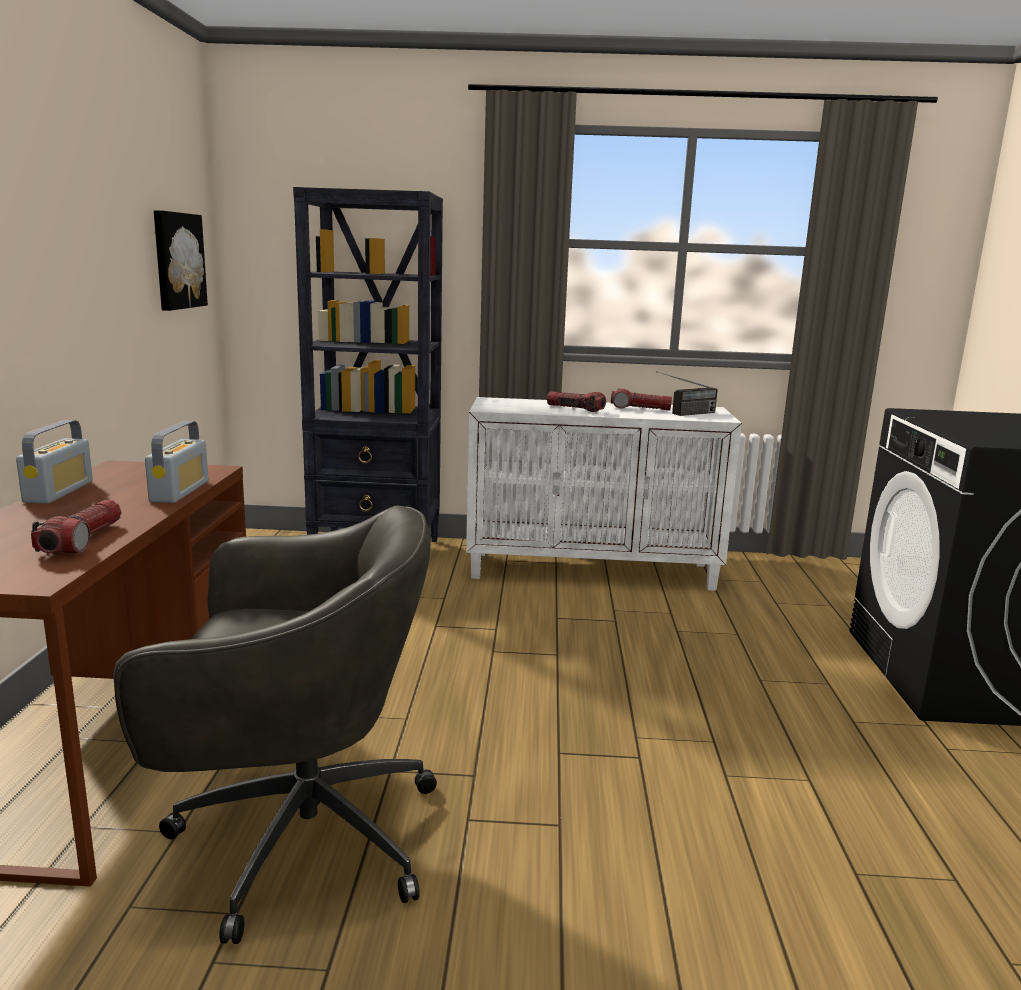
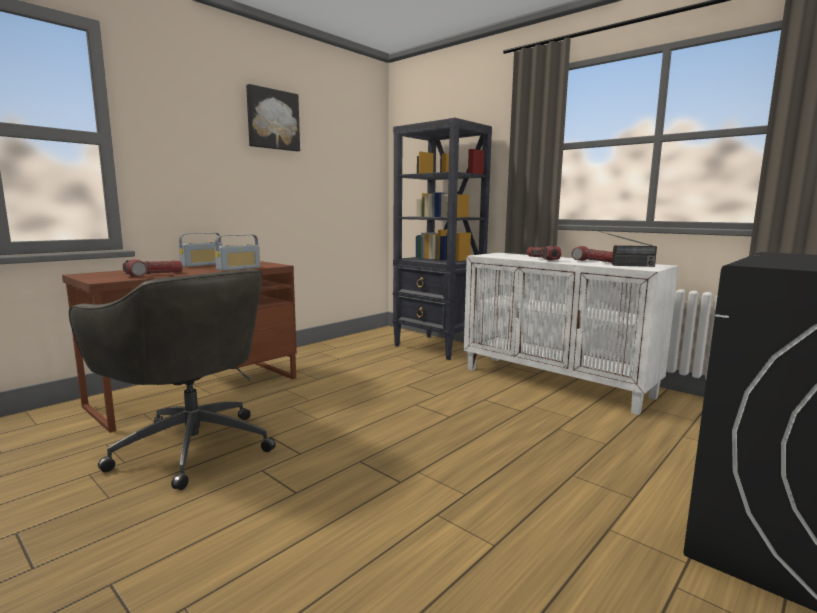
camera: 40 degrees right, 5 degrees down
picture [154,210,208,311] -> picture moved to [246,84,300,151]

